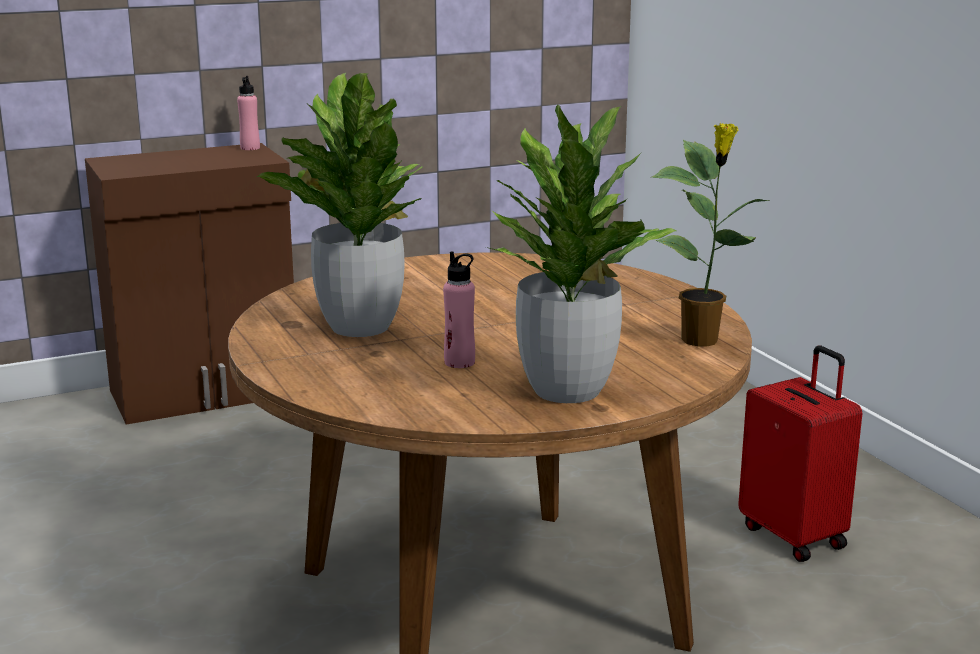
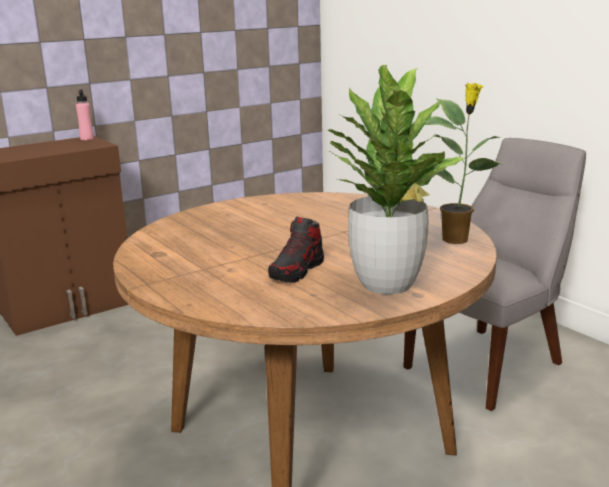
camera: 10 degrees left, 0 degrees up
potted plant [257,73,423,337] -> none
pink bottle [443,251,475,368] -> shoe [268,216,324,283]
red suitcase [738,346,862,562] -> grey chair [403,138,586,411]

